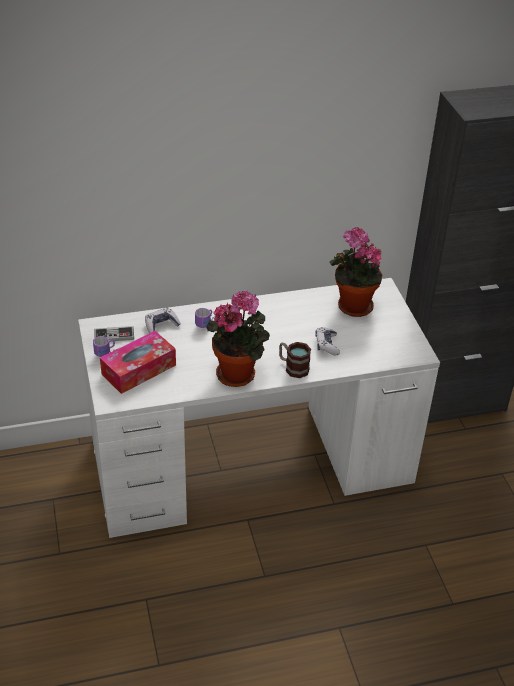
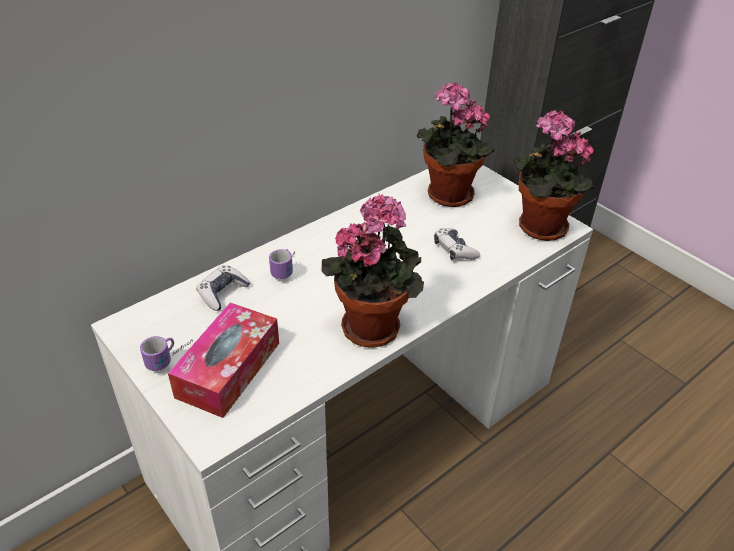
camera: 25 degrees left, 0 degrees up
game controller [94,326,134,341] -> none
mug [279,342,311,378] -> none
none -> potted plant [514,110,594,241]

